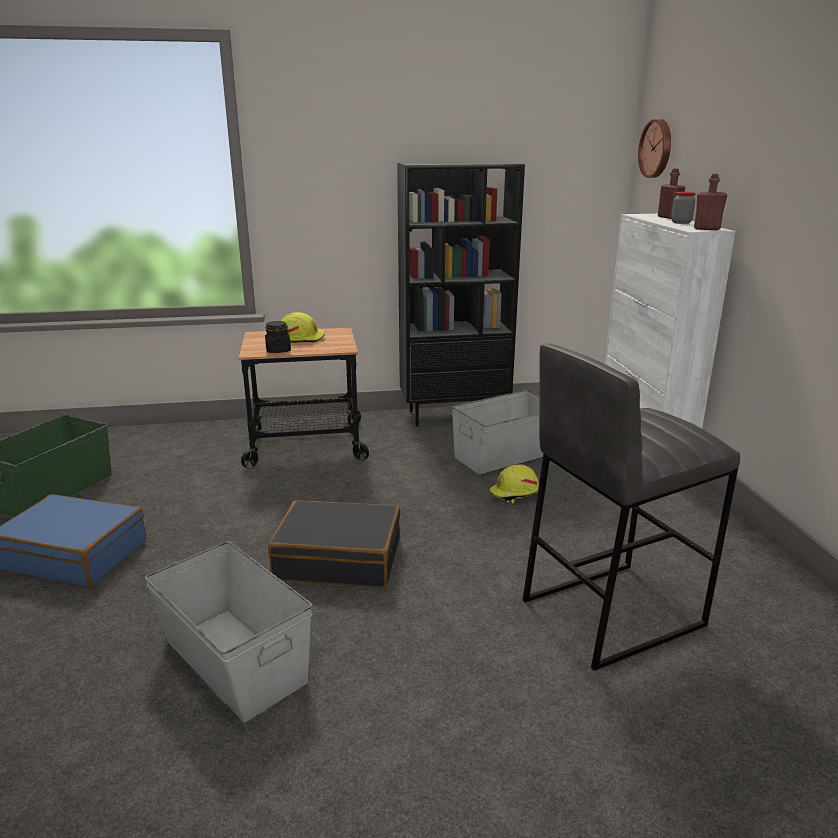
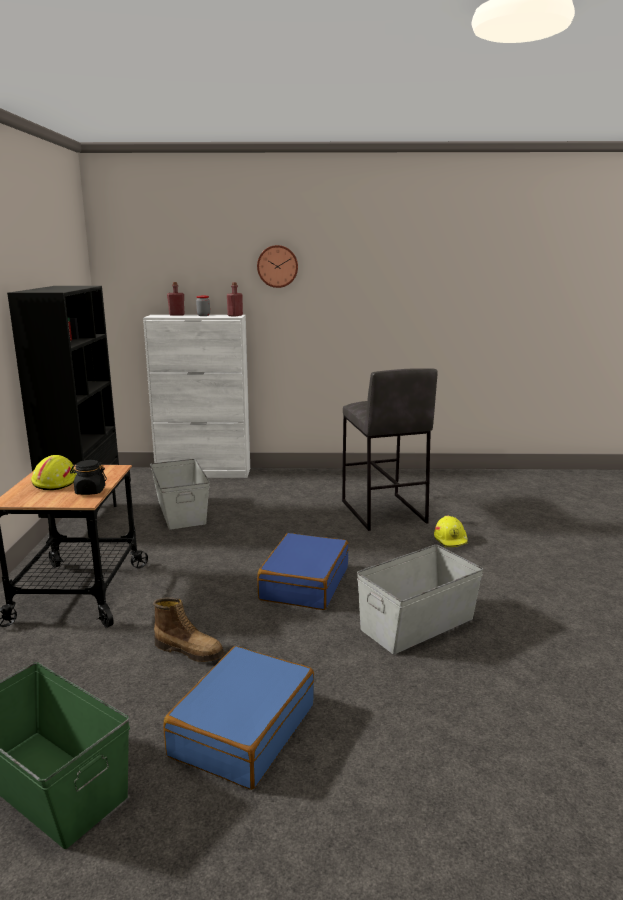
camera: 80 degrees left, 5 degrees down
black suitcase [268,500,400,587] -> blue suitcase [257,533,349,610]
yellow hard hat [489,464,539,503] -> yellow hard hat moved to [434,516,469,547]
wall clock [638,119,671,178] -> wall clock moved to [257,245,298,288]
none -> boot [153,598,224,662]

